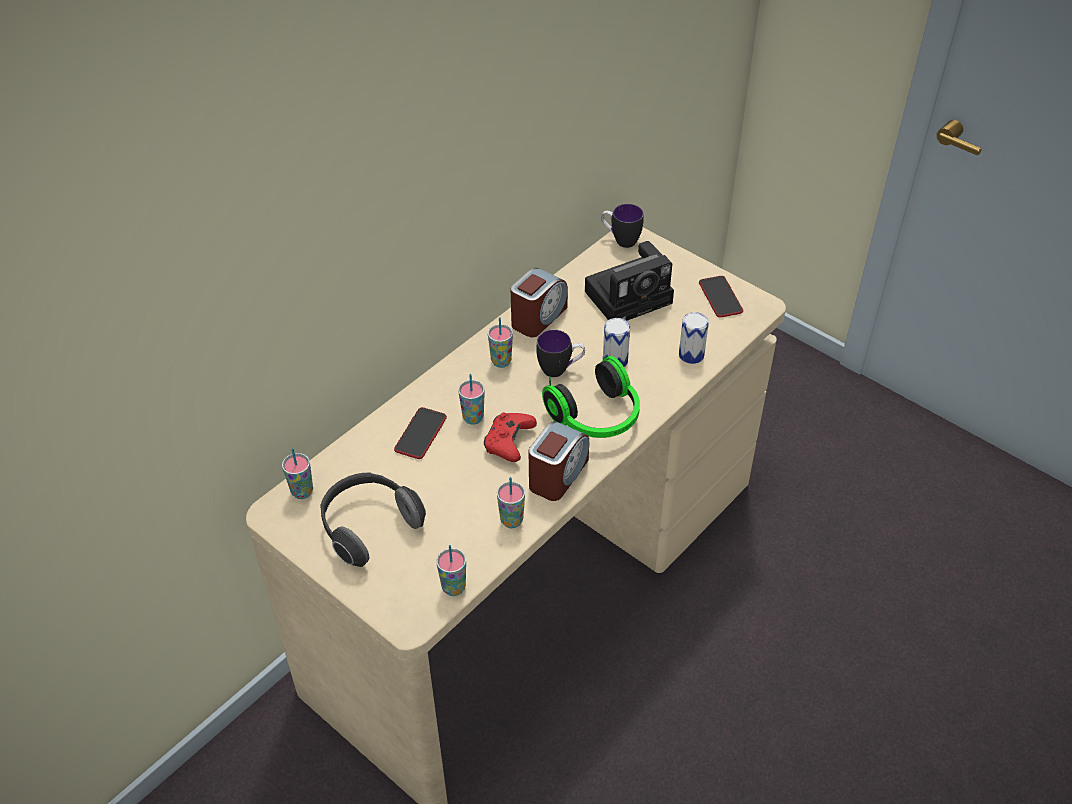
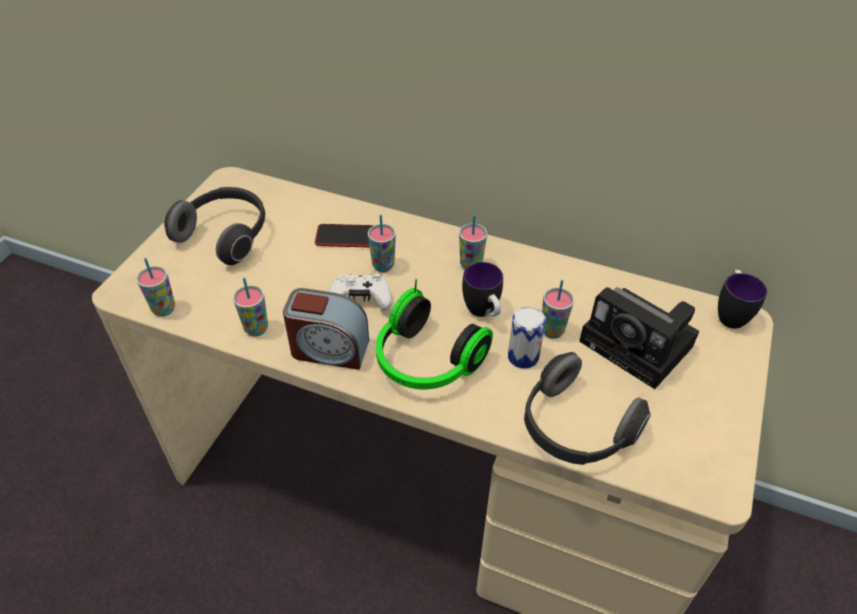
camera: 70 degrees right, 0 degrees up
cup [282,448,313,499] -> cup moved to [542,280,574,339]
red game controller [484,412,537,462] -> white game controller [328,273,392,311]
alarm clock [511,268,568,337] -> none
can [679,312,709,364] -> headphones [524,352,651,465]
phone [699,276,743,317] -> none

